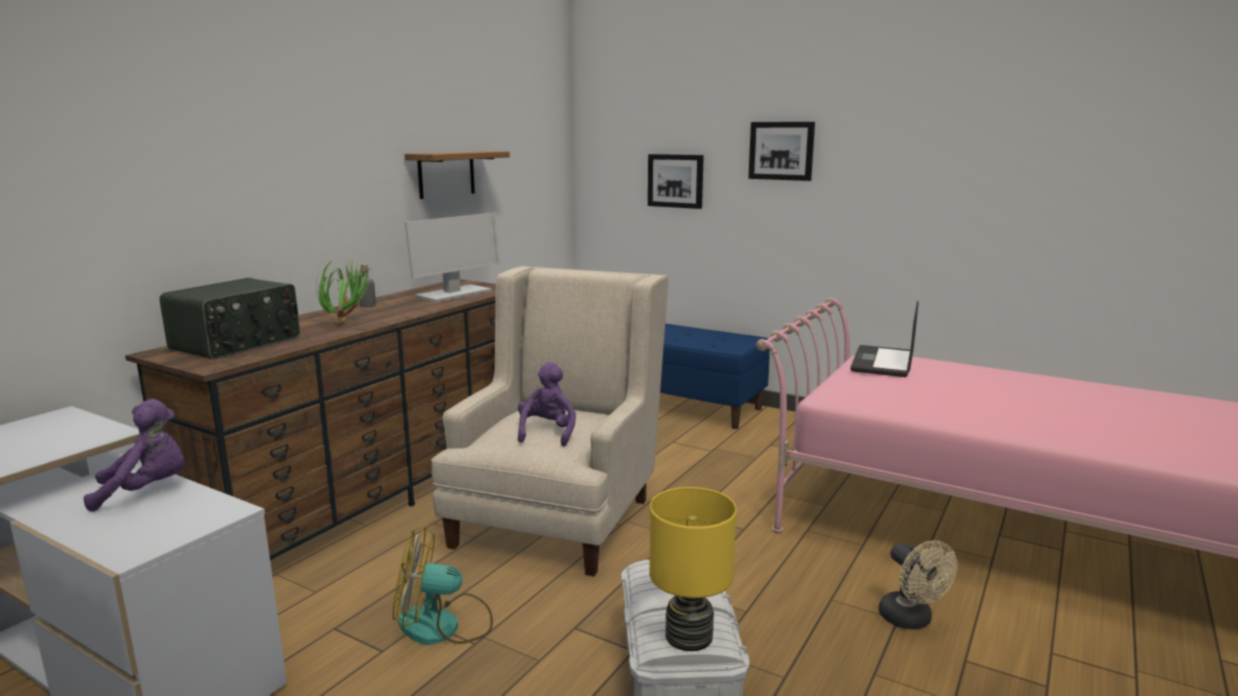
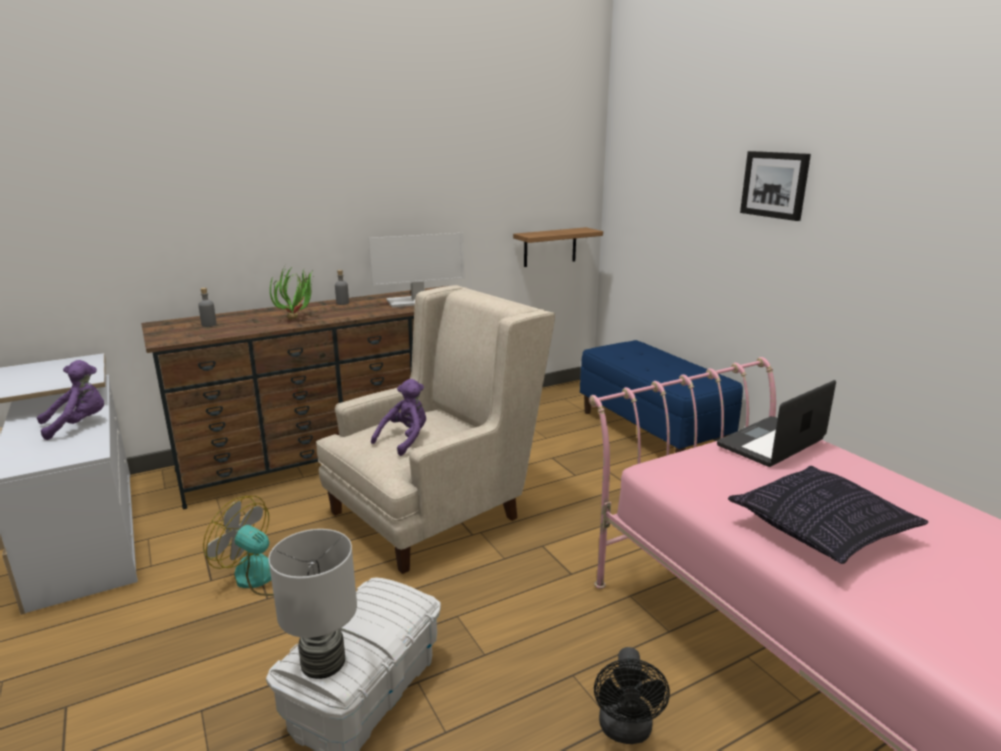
camera: 30 degrees right, 5 degrees up
purple plush toy [83,399,184,512] -> purple plush toy turned 45 degrees counterclockwise [37,360,104,440]
radio [160,278,300,359] -> grey bottle [198,288,217,327]
shelf [405,151,510,199] -> shelf moved to [513,227,603,267]
picture [648,154,704,209] -> none
yellow table lamp [649,487,736,651] -> grey table lamp [269,529,357,679]
beige fan [879,540,958,630] -> black fan [594,647,670,744]
none -> pillow [728,466,928,564]

